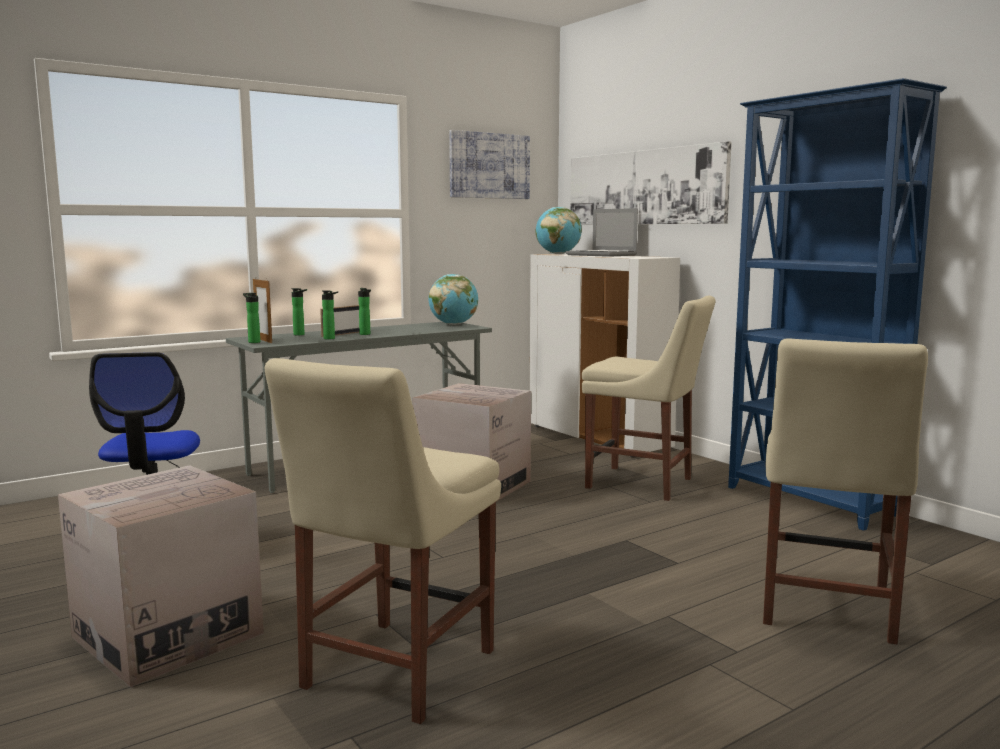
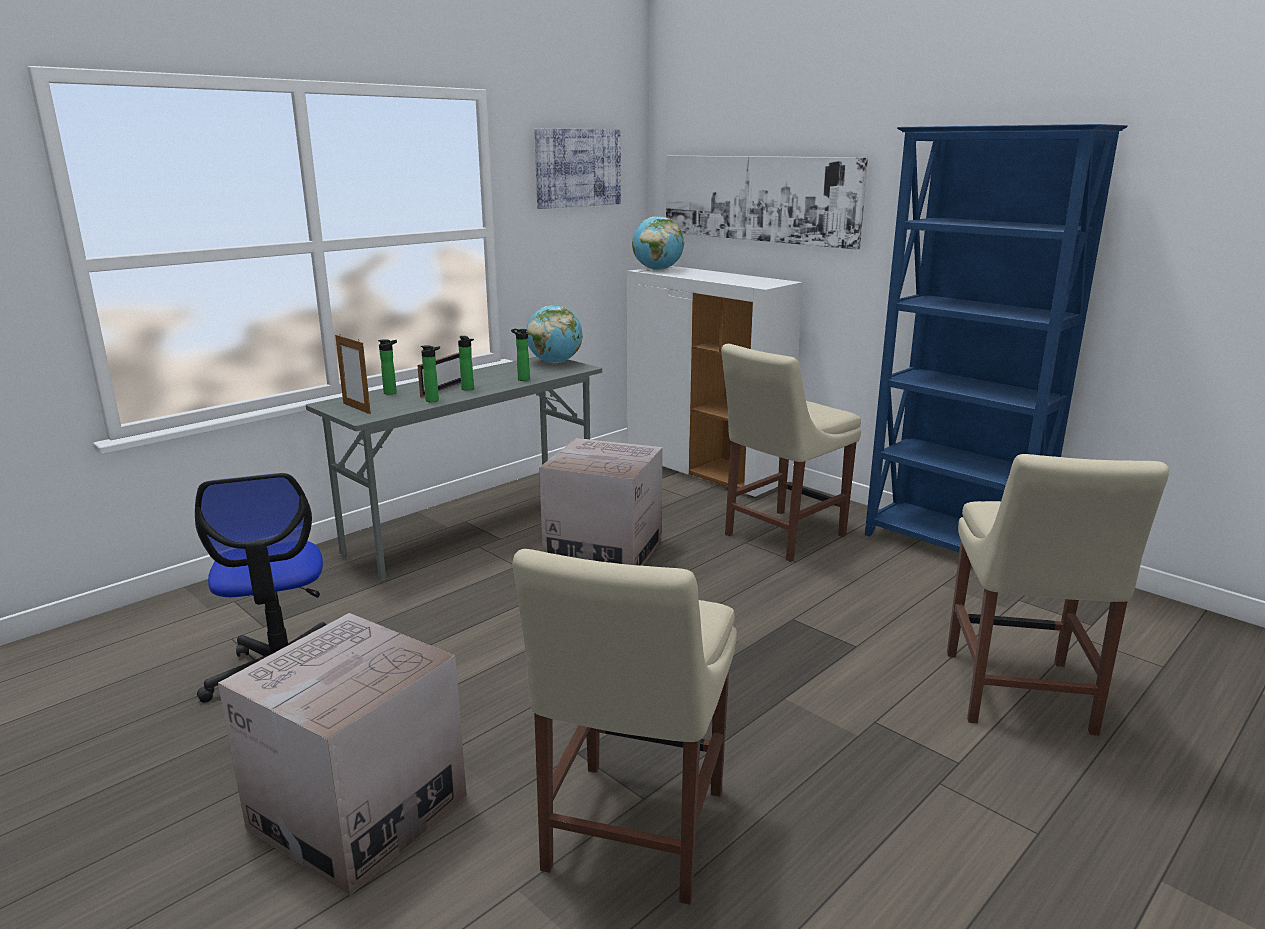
camera: 10 degrees left, 10 degrees up
bottle [243,293,260,343] -> bottle moved to [511,329,530,381]
laptop [566,208,638,257] -> none
beige chair [582,296,715,501] -> beige chair turned 120 degrees clockwise [721,344,861,562]

